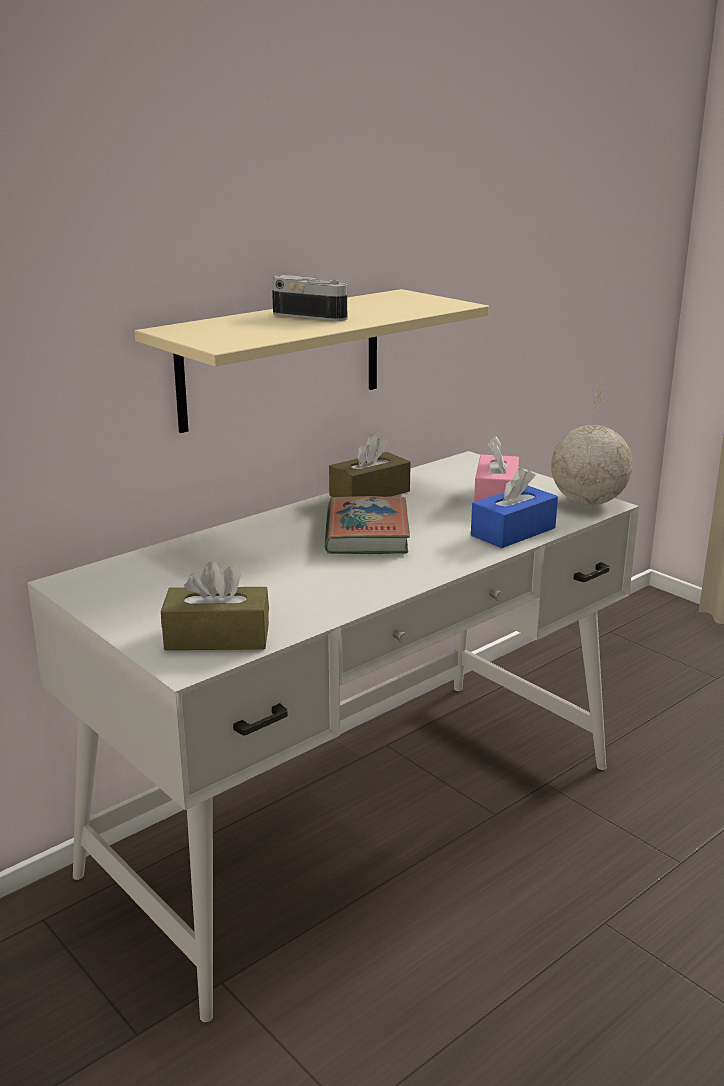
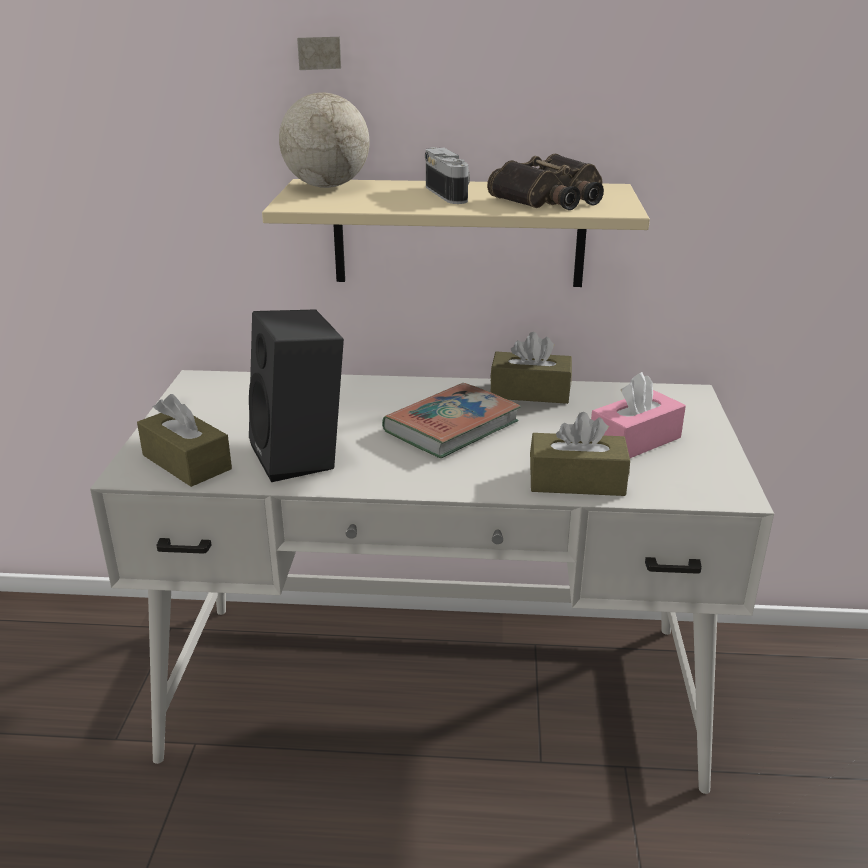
camera: 45 degrees right, 5 degrees up
blue tissue box [471,467,558,548] -> brown tissue box [530,412,630,496]
globe [551,379,633,505] -> globe moved to [279,37,369,188]
none -> black speaker [249,309,344,482]
none -> binoculars [487,154,604,210]

